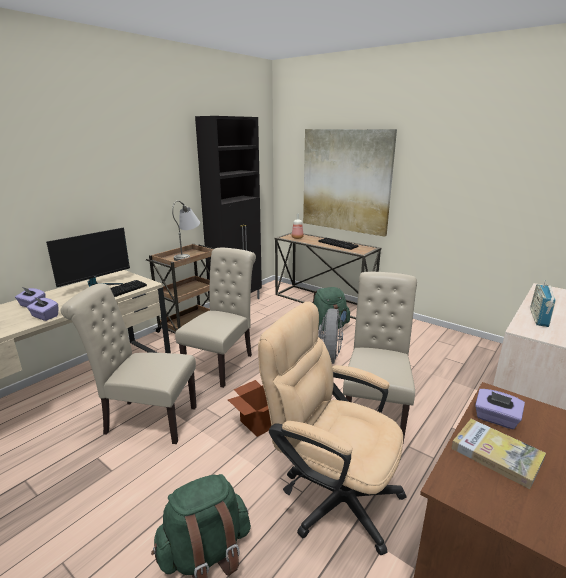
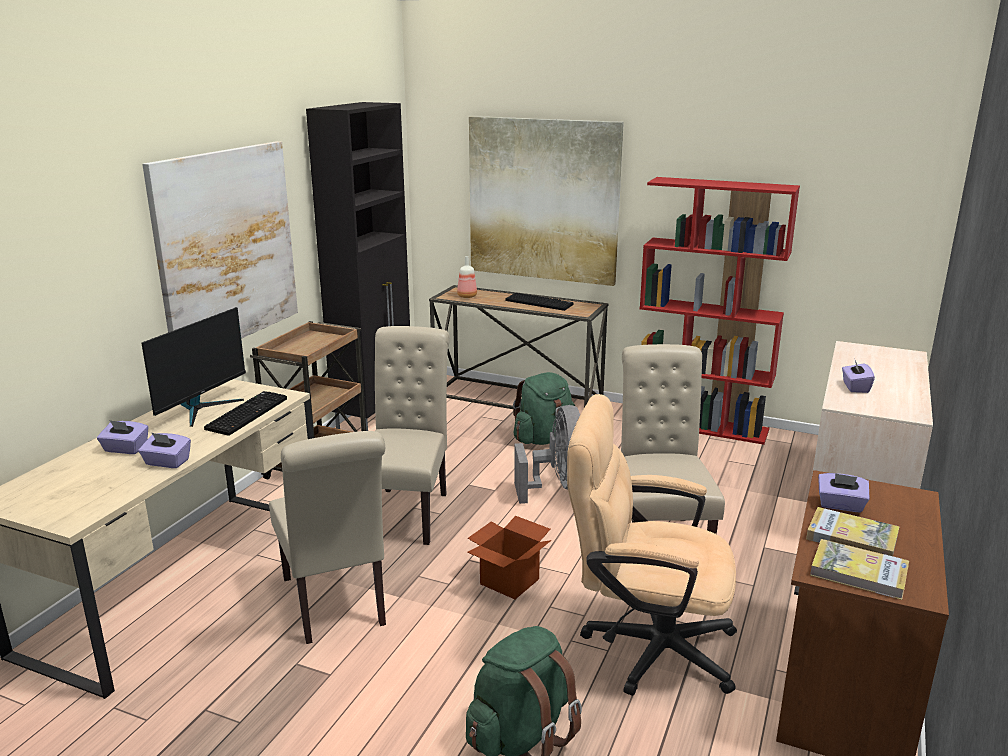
camera: 15 degrees left, 0 degrees up
beige chair [61,283,197,444] -> beige chair turned 105 degrees counterclockwise [269,431,386,644]
grey table lamp [172,200,200,261] -> none
radio [530,280,556,327] -> purple tissue box [842,358,875,393]
none -> picture [142,141,298,339]
none -> red bookcase [640,177,800,445]
none -> book [810,539,909,600]

